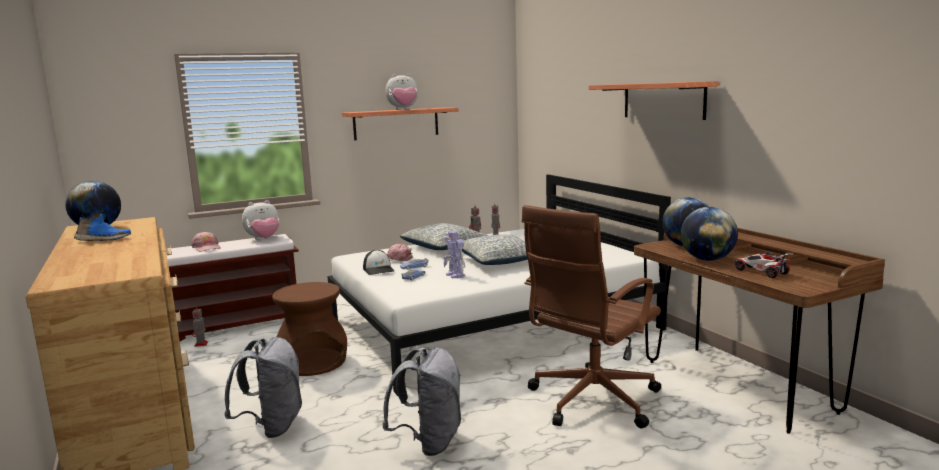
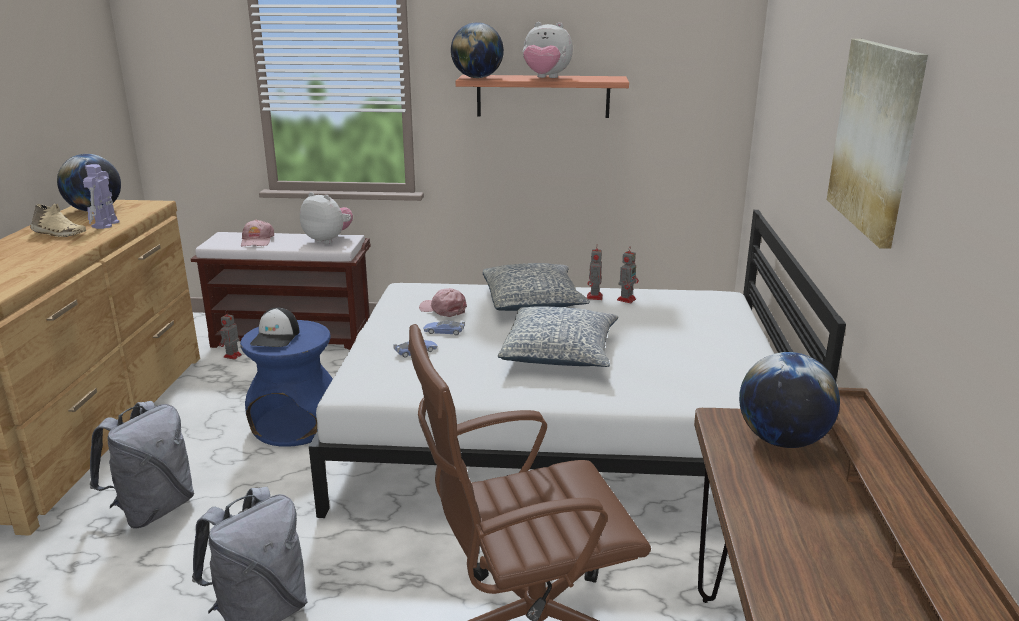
camera: 30 degrees right, 10 degrees up
blue shoe [74,214,131,241] -> beige shoe [30,204,86,237]
plush toy [242,200,279,240] -> plush toy turned 150 degrees counterclockwise [300,192,353,244]
brown stool [272,282,347,376] -> blue stool [240,320,333,447]
cap [363,250,394,275] -> cap moved to [250,308,300,347]
toy robot [444,231,465,278] -> toy robot moved to [83,164,120,229]
shelf [589,81,719,120] -> picture [827,39,928,249]
globe [681,207,738,261] -> globe moved to [451,22,504,78]
toy car [734,252,794,278] -> none

